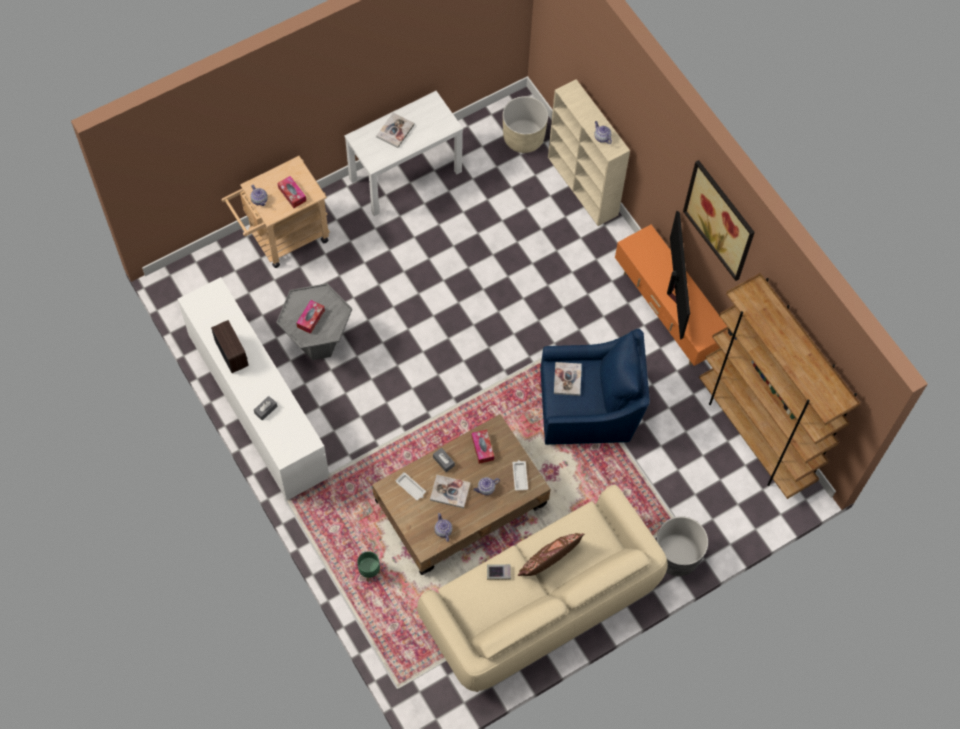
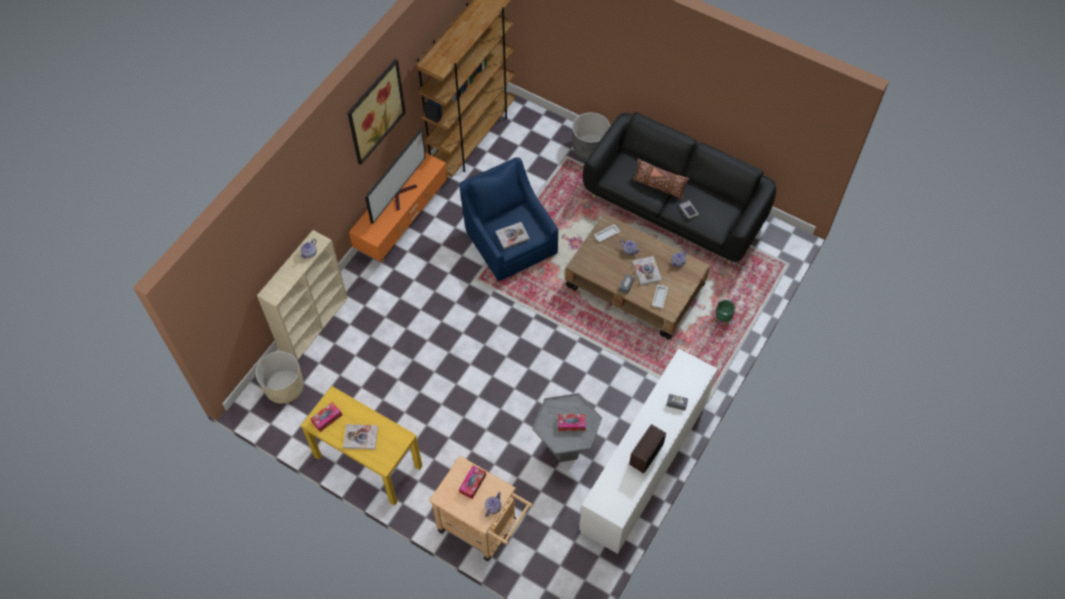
camera: 115 degrees left, 5 degrees down
white console table [344,91,463,216] -> yellow console table [301,386,422,506]
beige sofa [417,485,668,692] -> black sofa [583,112,776,265]
tissue box [471,430,494,464] -> tissue box moved to [310,402,342,432]
television [667,210,690,340] -> television turned 150 degrees clockwise [365,129,426,224]

